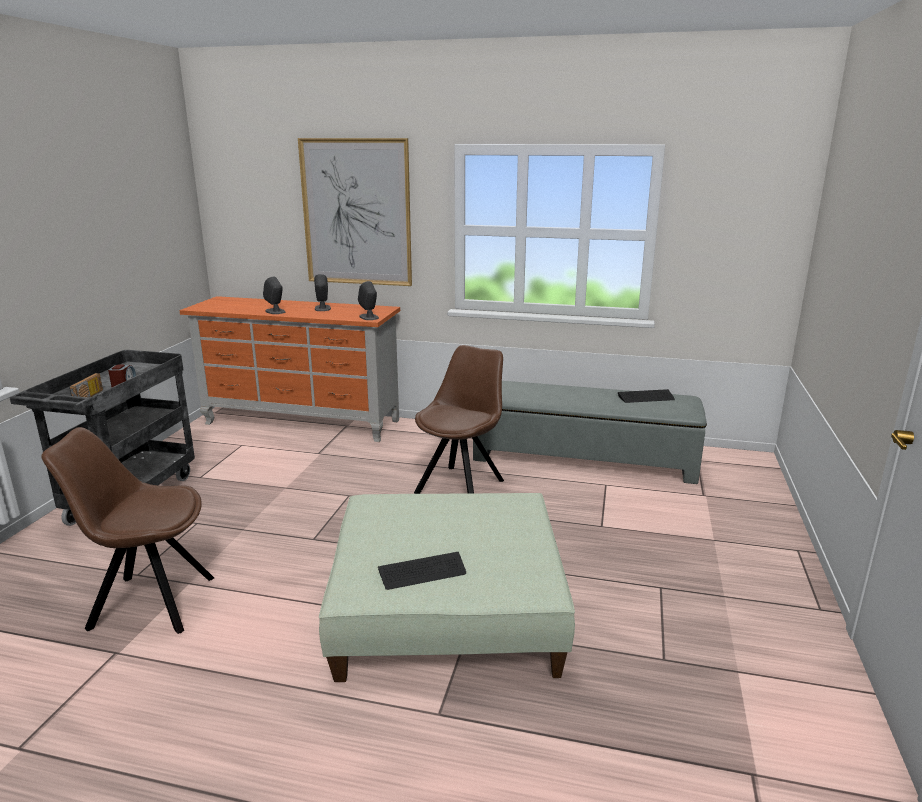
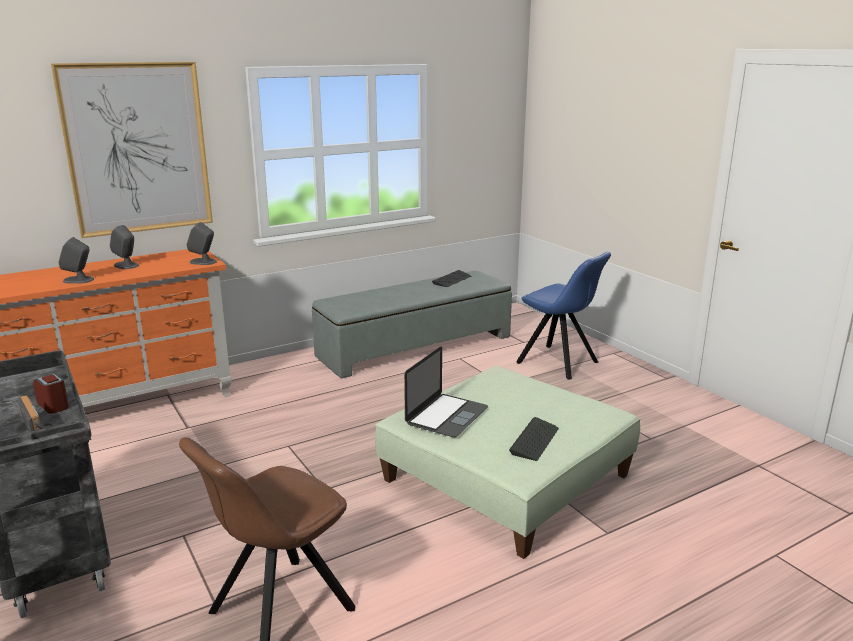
camera: 45 degrees left, 0 degrees up
brown chair [414,345,504,494] -> none
none -> laptop [404,346,488,437]
none -> blue chair [516,252,611,380]

